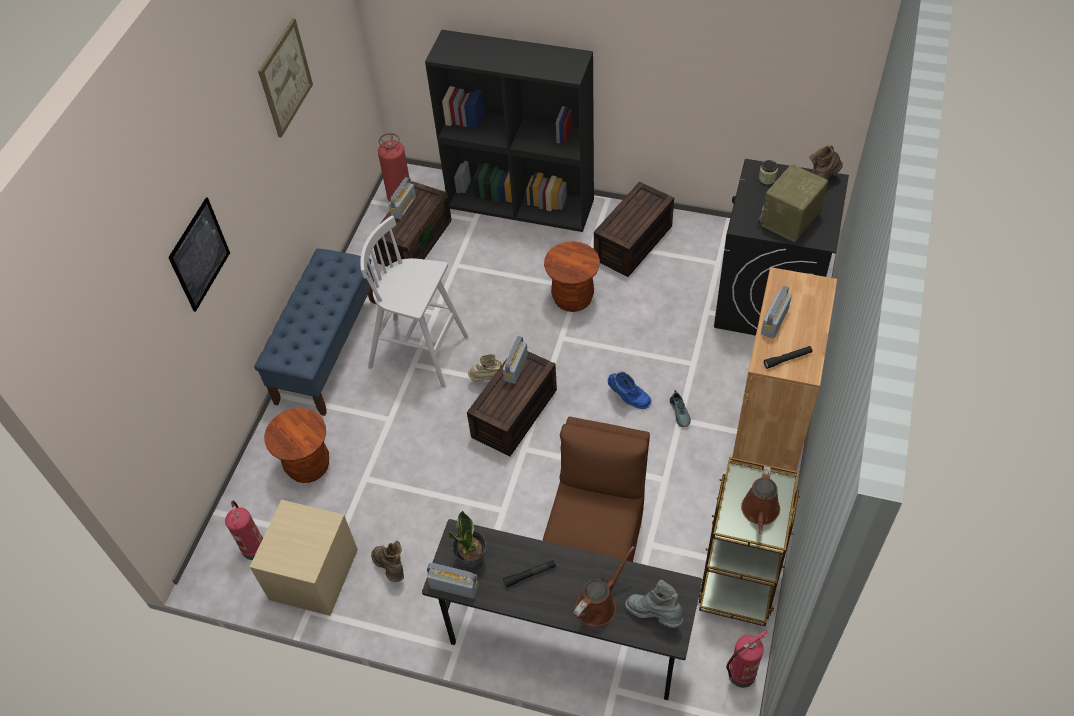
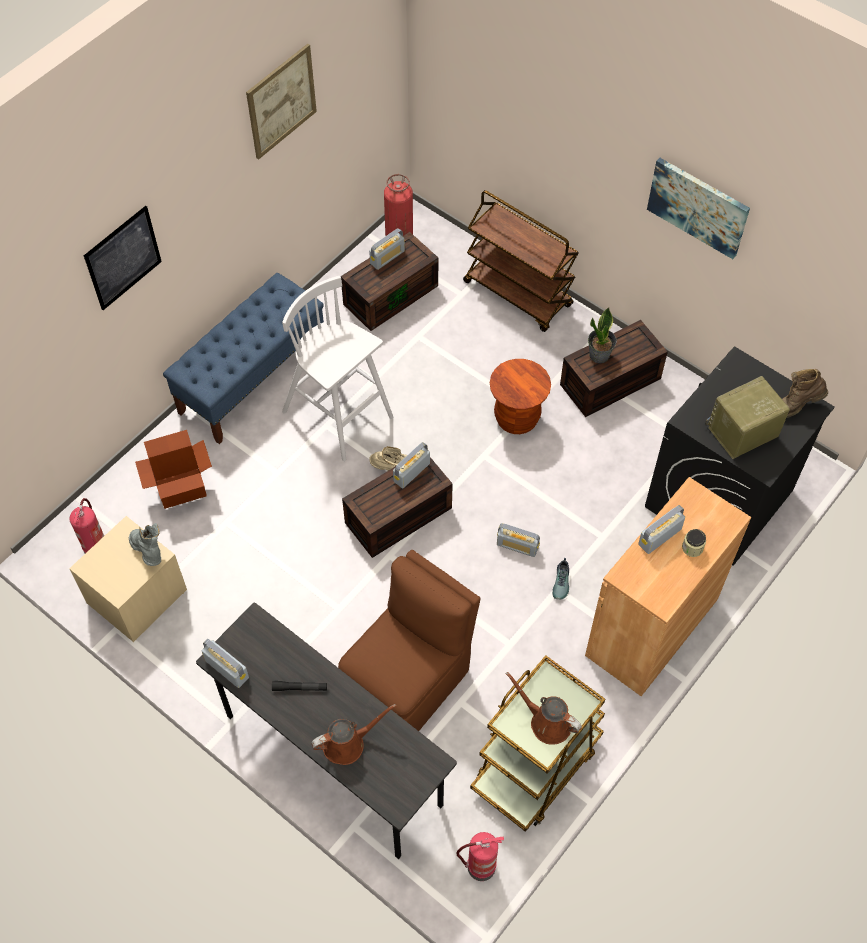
camera: 20 degrees right, 5 degrees up
brown stool [264,408,329,483] -> cardboard box [135,430,212,509]
brown boot [371,541,404,582] -> none
black bookcase [425,30,594,232] -> brown cart [463,190,579,332]
potted plant [448,511,486,570] -> potted plant moved to [588,308,617,363]
blue boot [608,372,652,409] -> radio [497,523,540,557]
grey boot [625,580,683,628] -> grey boot moved to [129,523,161,566]
brown watering can [741,466,780,534] -> brown watering can turned 90 degrees clockwise [506,672,582,745]
jar [759,160,778,184] -> jar moved to [682,529,706,557]
black flashlight [764,346,812,369] -> none
none -> picture [647,158,750,259]

